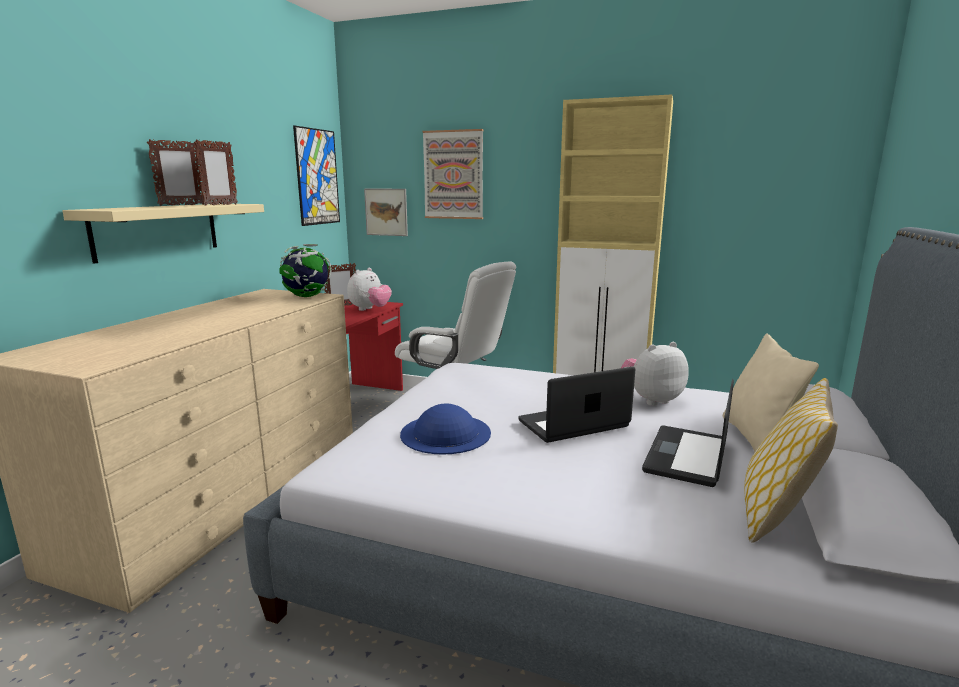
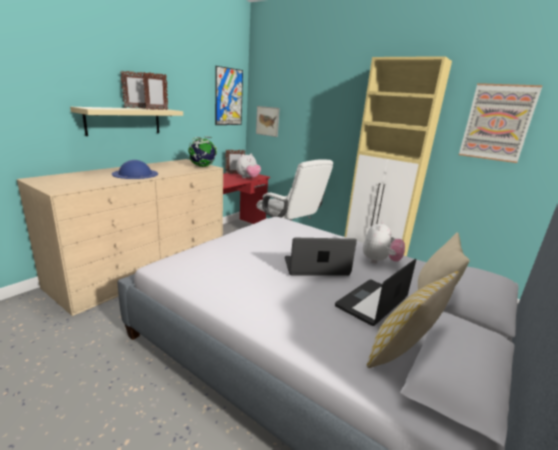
camera: 15 degrees right, 5 degrees up
blue hat [400,404,491,455] -> blue hat moved to [112,160,158,179]
picture [422,129,483,219] -> picture moved to [459,83,543,163]
plush toy [621,342,689,406] -> plush toy turned 120 degrees clockwise [363,221,405,264]

